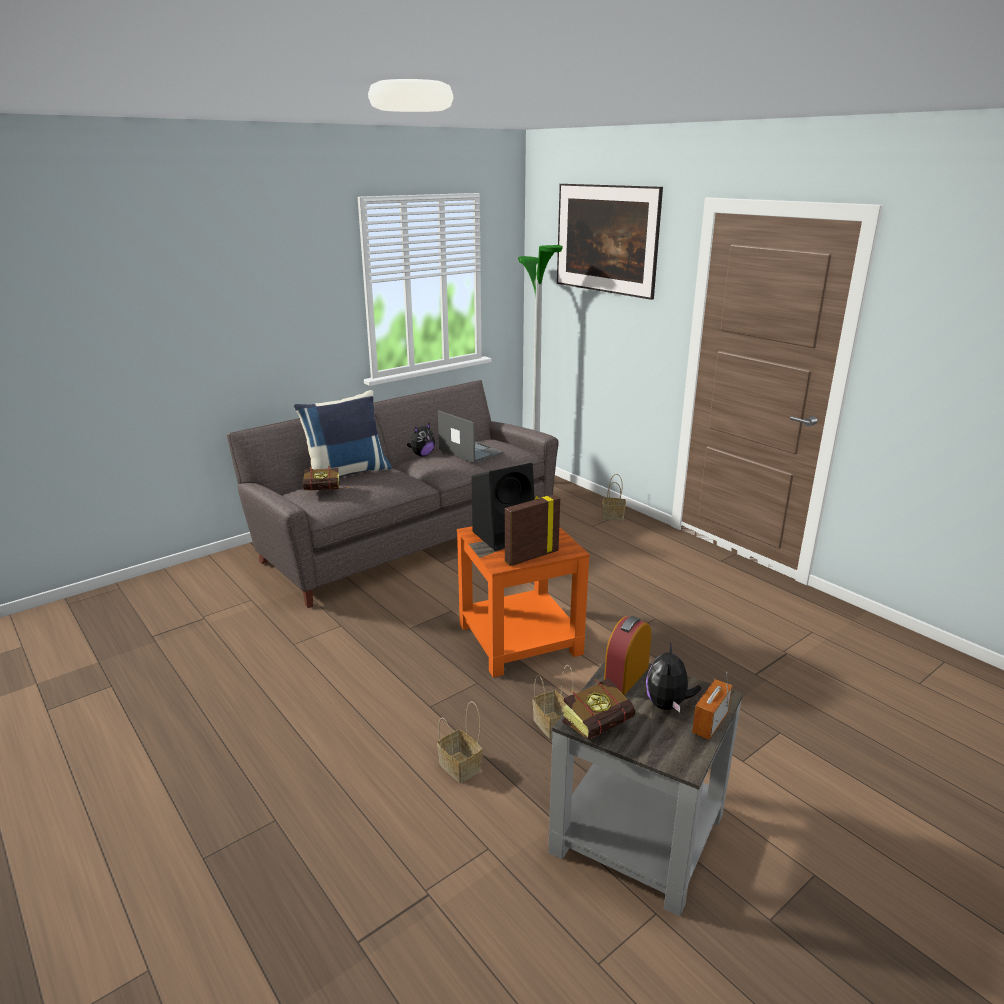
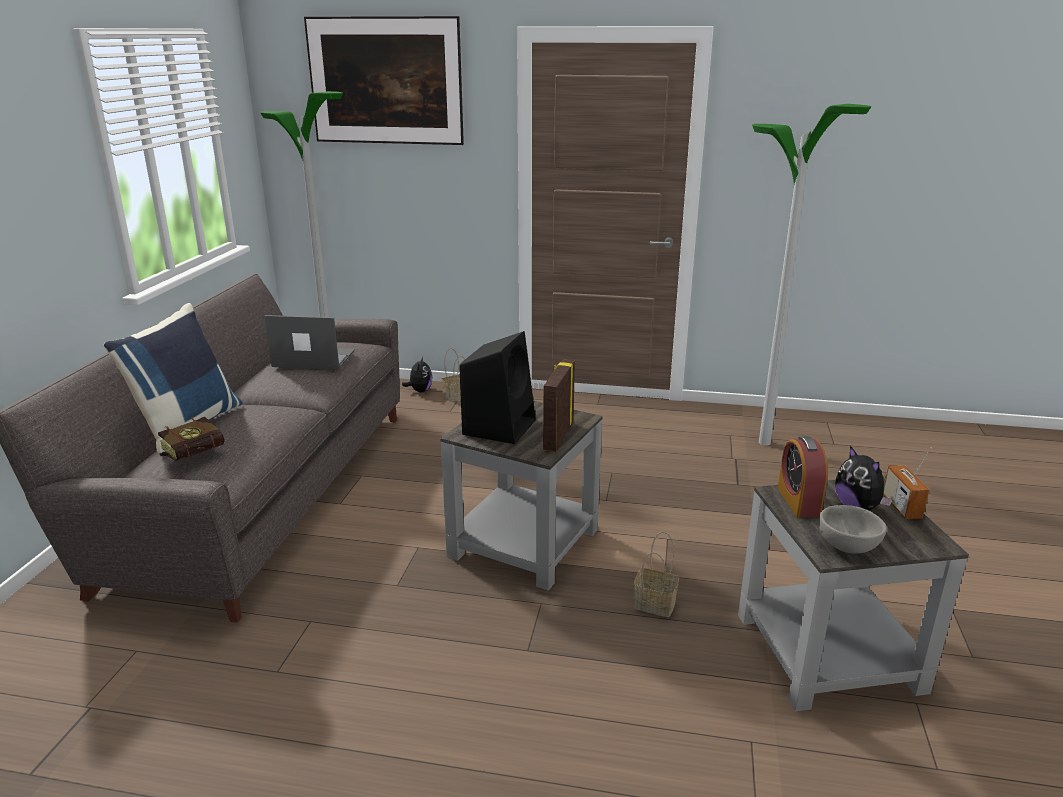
camera: 40 degrees left, 0 degrees up
plush toy [407,423,435,456] -> plush toy moved to [402,357,433,392]
basket [437,701,482,783] -> none
orange side table [457,526,590,678] -> grey side table [440,401,603,591]
book [563,678,635,739] -> grey bowl [818,505,887,554]
none -> floor lamp [752,104,871,446]

